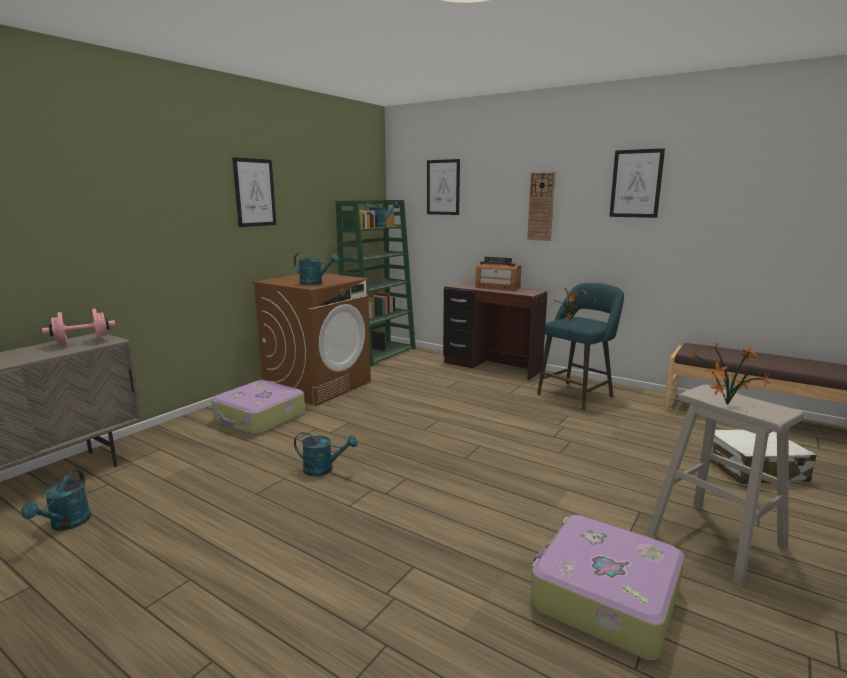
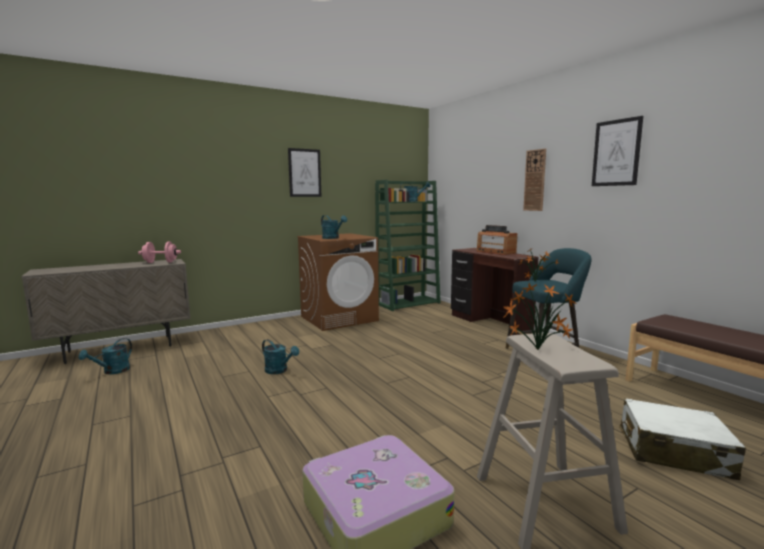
camera: 25 degrees right, 5 degrees down
suitcase [211,380,305,435] -> none
picture [427,159,460,215] -> none

